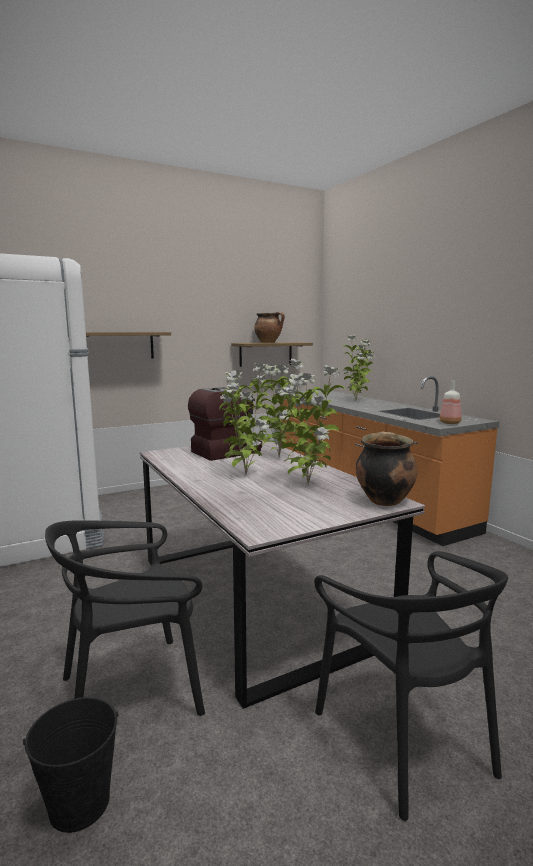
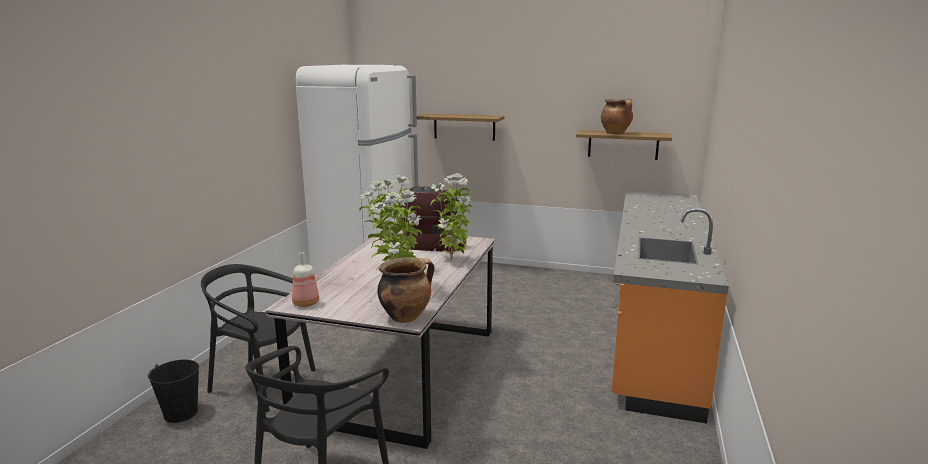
camera: 45 degrees right, 5 degrees up
potted plant [343,335,375,400] -> none
bottle [439,381,462,424] -> bottle moved to [292,252,319,307]

